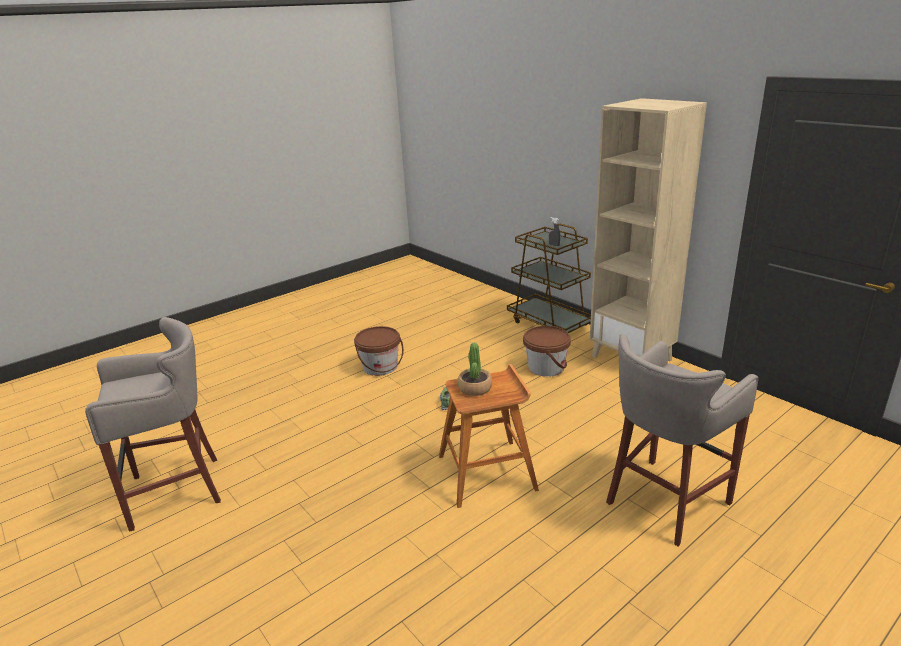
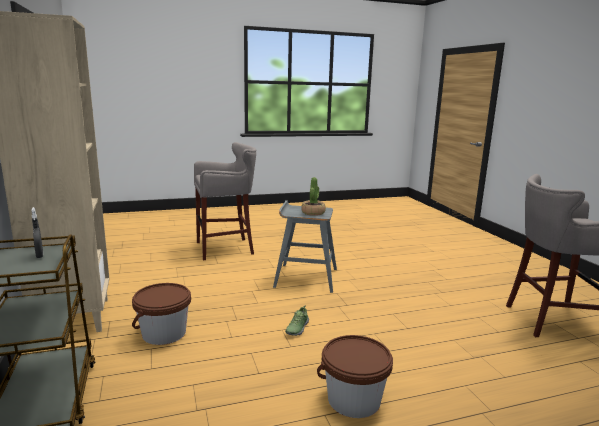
camera: 160 degrees left, 10 degrees down
brown stool [439,364,539,508] -> grey stool [273,200,337,293]

